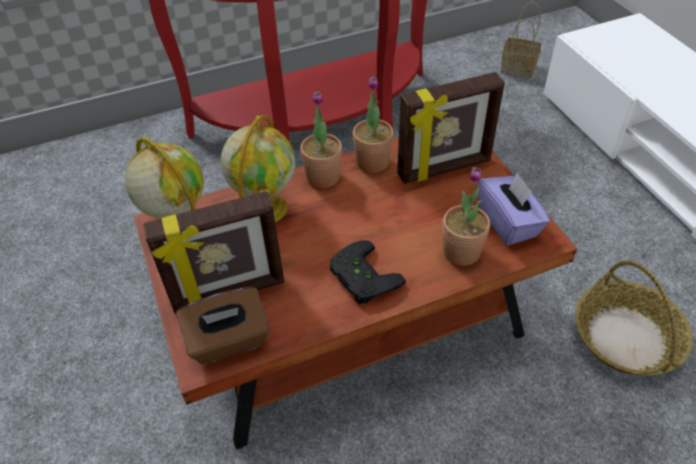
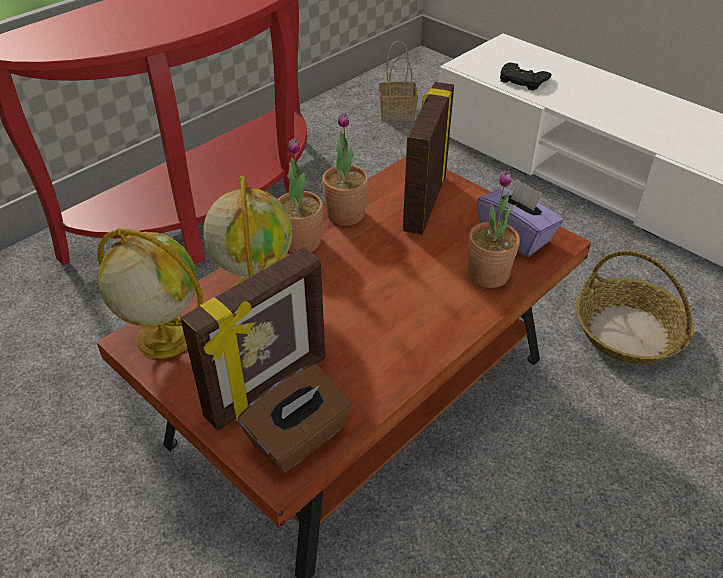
camera: 25 degrees left, 5 degrees down
black game controller [330,240,406,305] -> black game controller moved to [500,63,551,91]
picture frame [397,72,505,184] -> picture frame turned 150 degrees clockwise [403,82,454,235]

